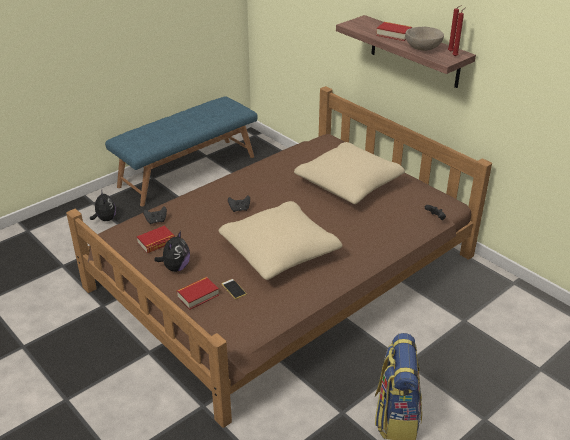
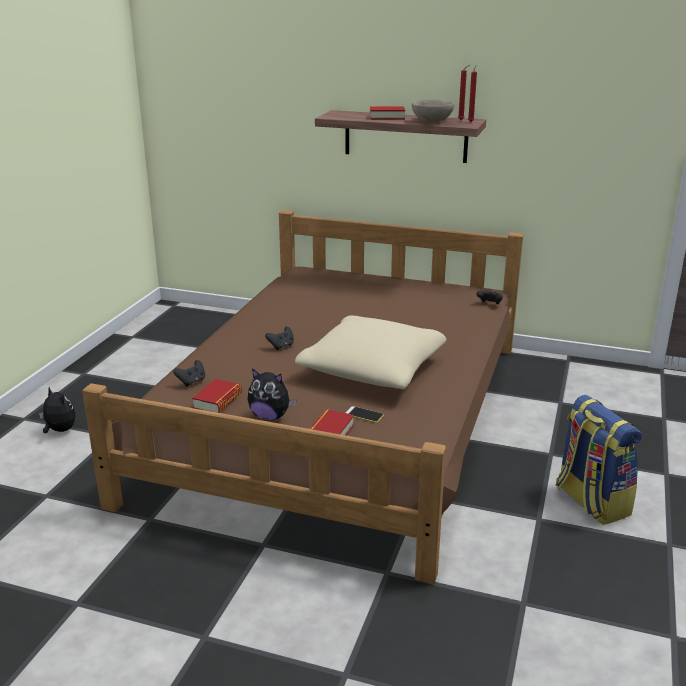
camera: 30 degrees left, 10 degrees down
blue bench [105,96,258,207] -> none
plush toy [154,231,190,272] -> plush toy turned 120 degrees clockwise [247,368,297,420]
beige pillow [294,142,405,204] -> none

